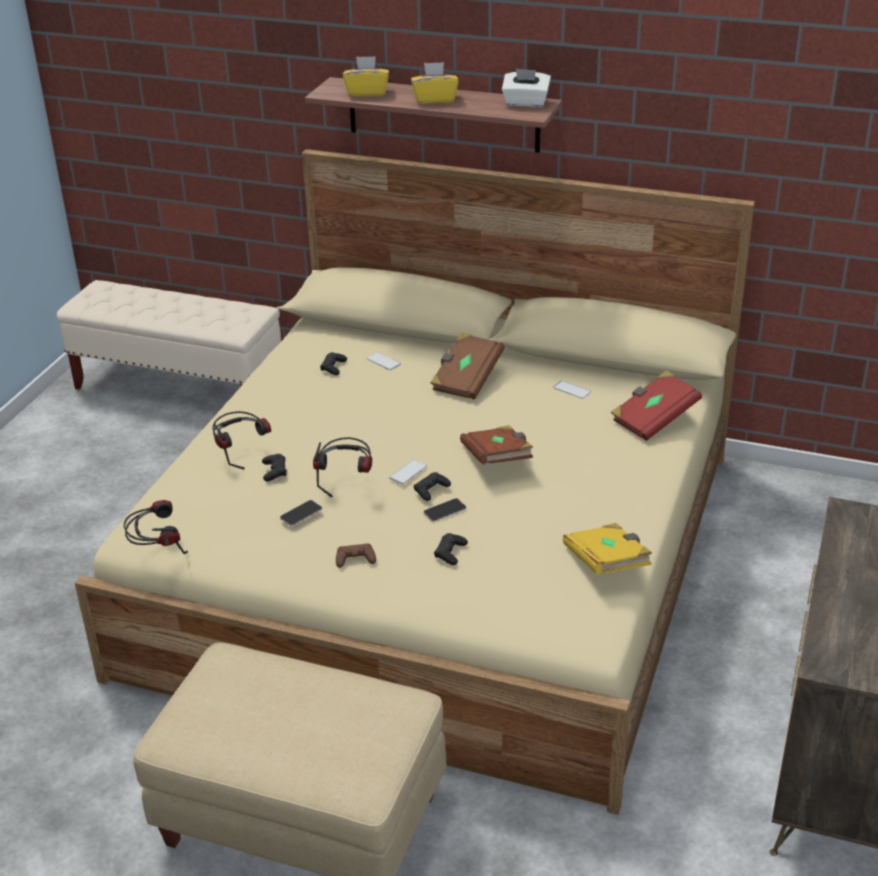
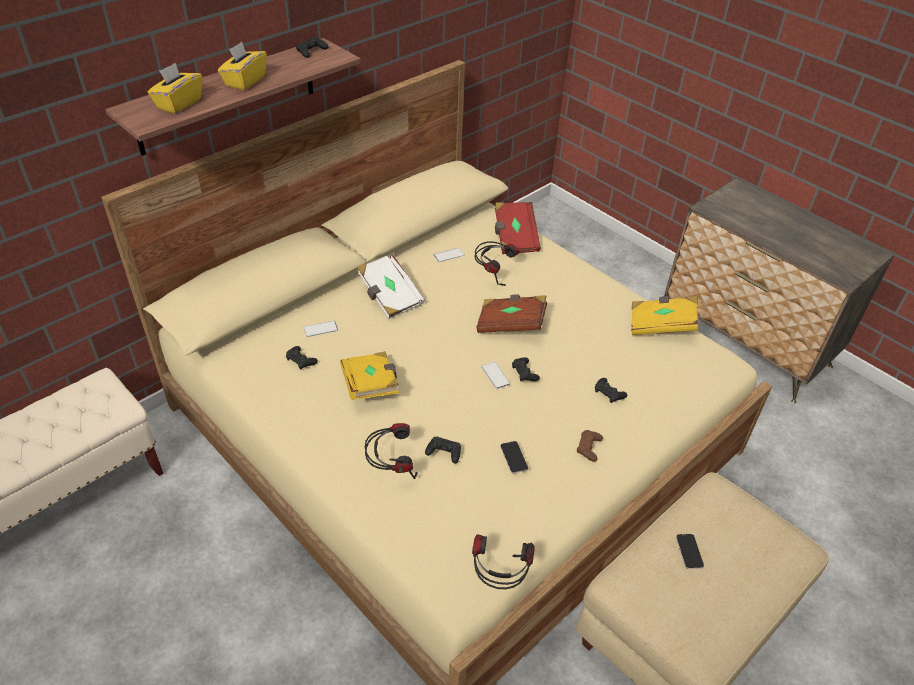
camera: 65 degrees left, 10 degrees up
headphones [313,437,372,497] -> headphones moved to [474,241,519,286]
phone [423,498,466,522] -> phone moved to [676,534,704,569]
brown book [430,332,505,400] -> white book [357,254,425,319]
white tissue box [502,69,551,107] -> black game controller [296,37,329,58]
none -> yellow book [340,351,399,400]

